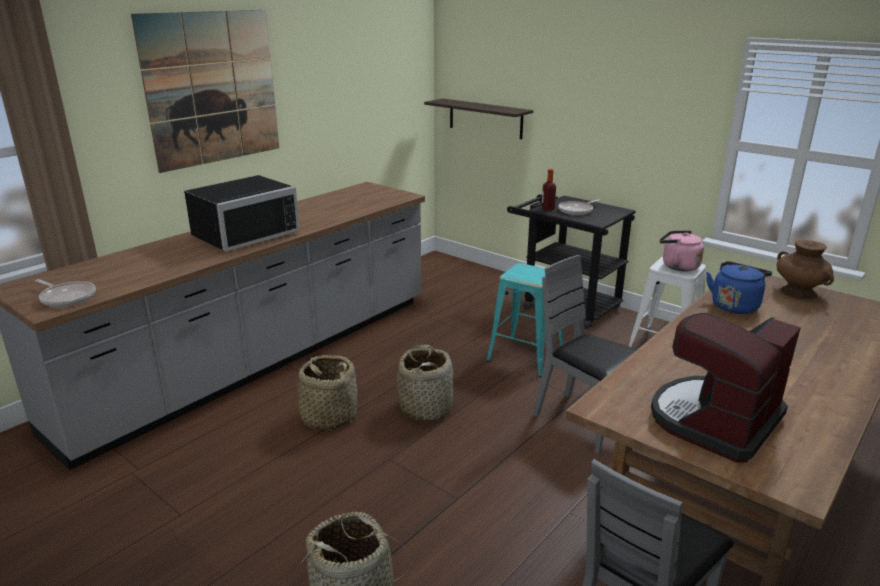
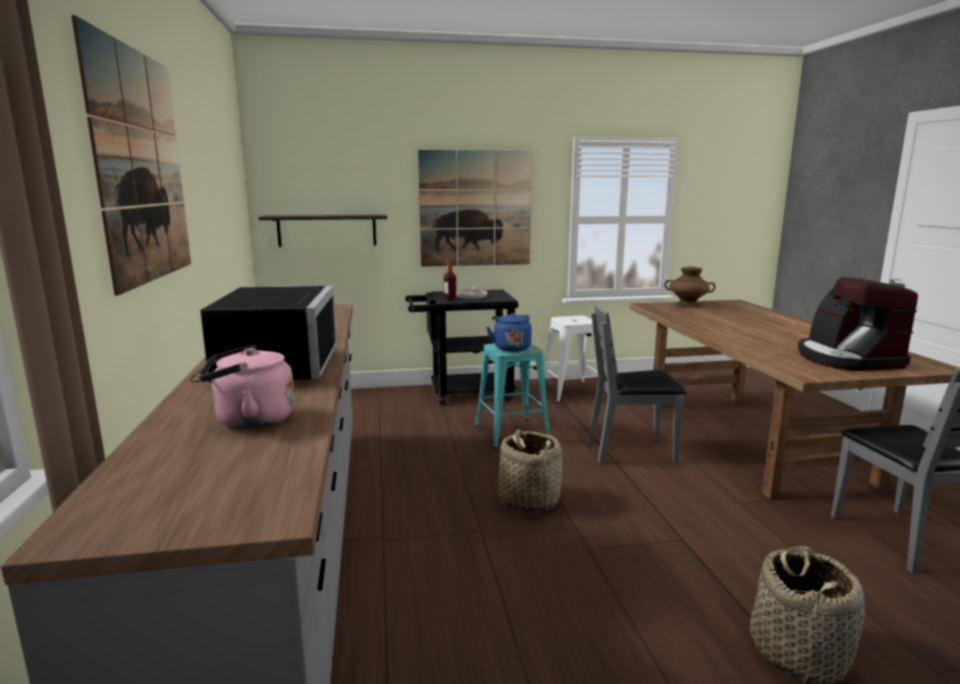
camera: 50 degrees left, 10 degrees down
frying pan [35,279,96,307] -> none
basket [297,355,357,430] -> none
pink kettle [660,230,704,272] -> pink kettle moved to [198,345,295,429]
blue kettle [706,261,772,314] -> blue kettle moved to [486,313,532,352]
none -> picture [418,150,532,267]

